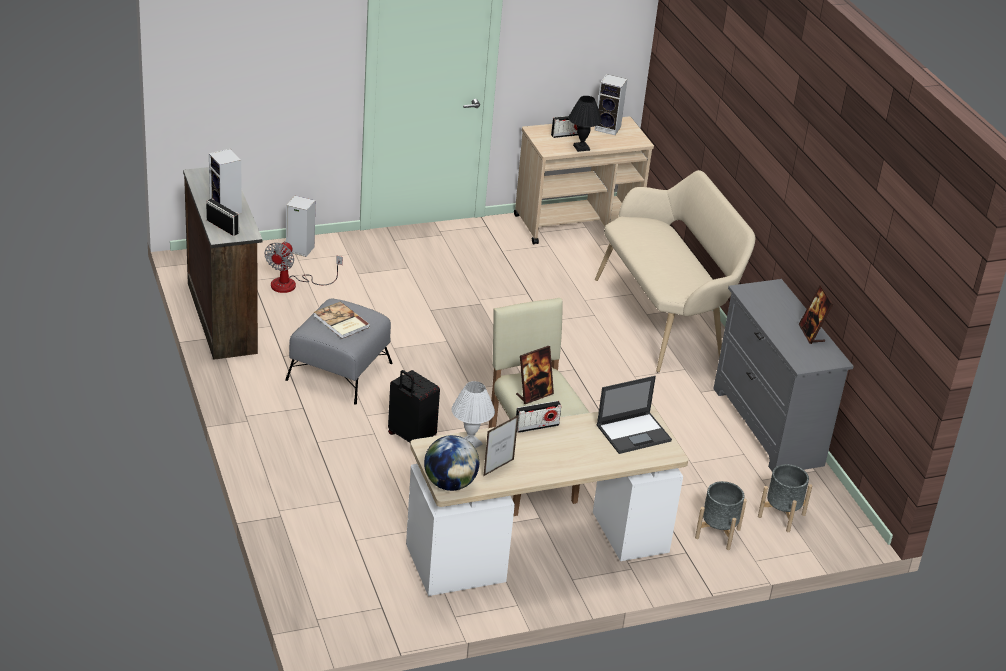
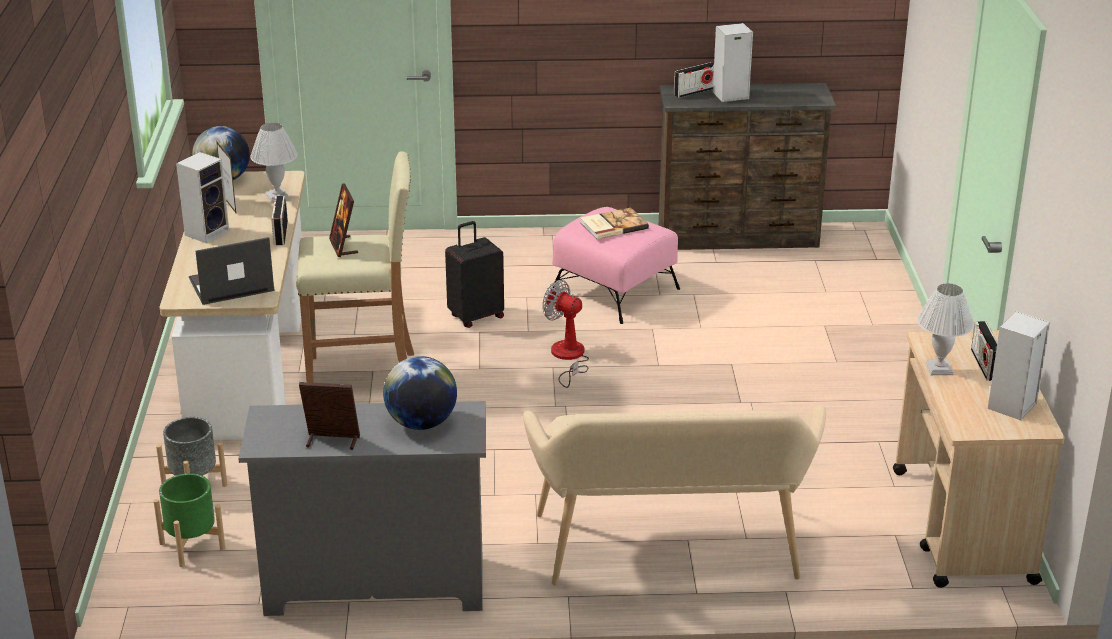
camera: 110 degrees right, 5 degrees down
fan [264,241,343,293] -> fan moved to [542,280,589,388]
grey ottoman [285,299,393,405] -> pink ottoman [551,207,680,324]
speaker [286,195,315,257] -> speaker moved to [176,152,229,243]
black table lamp [568,96,602,152] -> white table lamp [917,283,974,375]
laptop [596,376,672,454] -> laptop turned 75 degrees clockwise [189,237,274,305]
grey planter [758,464,812,532] -> green planter [153,473,226,567]
none -> globe [383,356,457,430]

